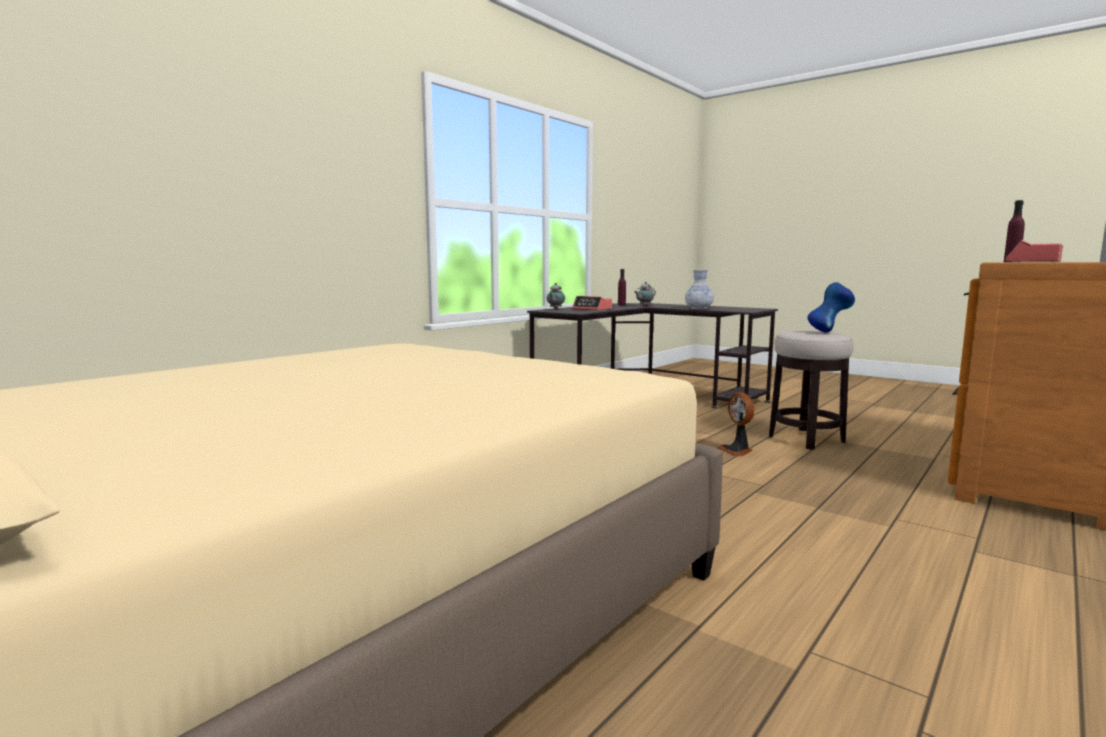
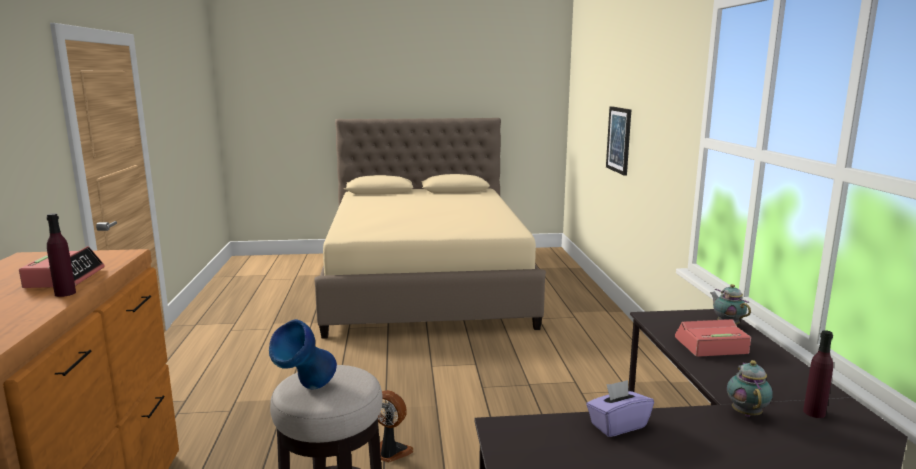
camera: 135 degrees right, 5 degrees up
vase [685,270,714,309] -> purple tissue box [586,380,654,437]
none -> picture [606,106,631,176]

